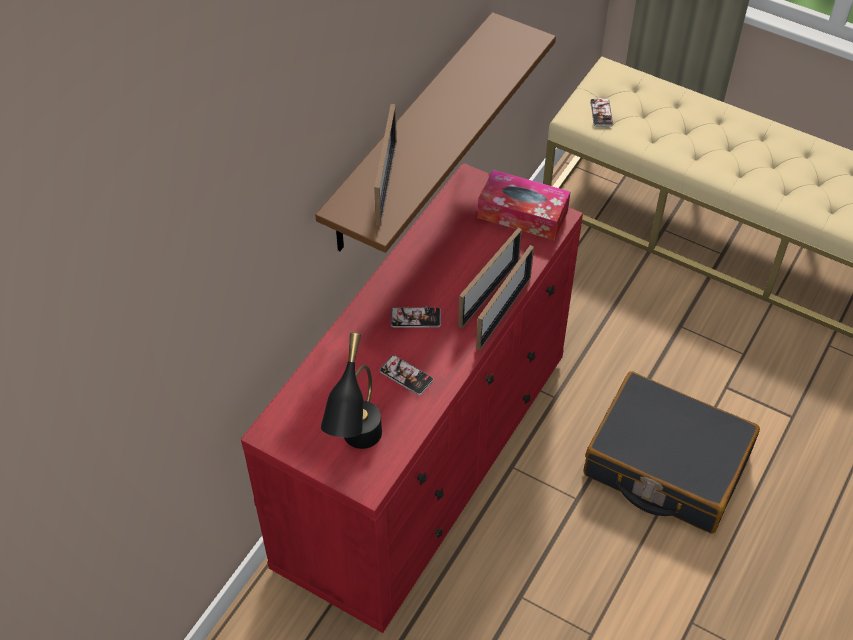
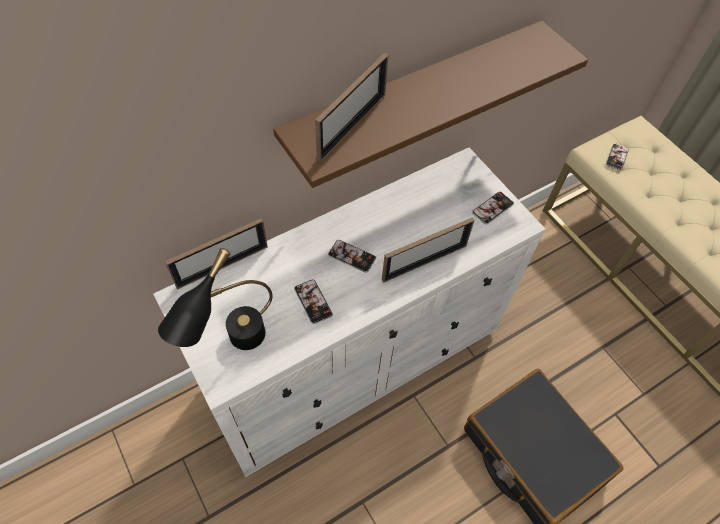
camera: 25 degrees right, 5 degrees up
red dresser [241,163,583,633] -> white dresser [153,148,545,477]
picture frame [476,245,534,351] -> picture frame moved to [165,218,268,289]
tissue box [477,170,570,241] -> phone [472,192,514,224]

